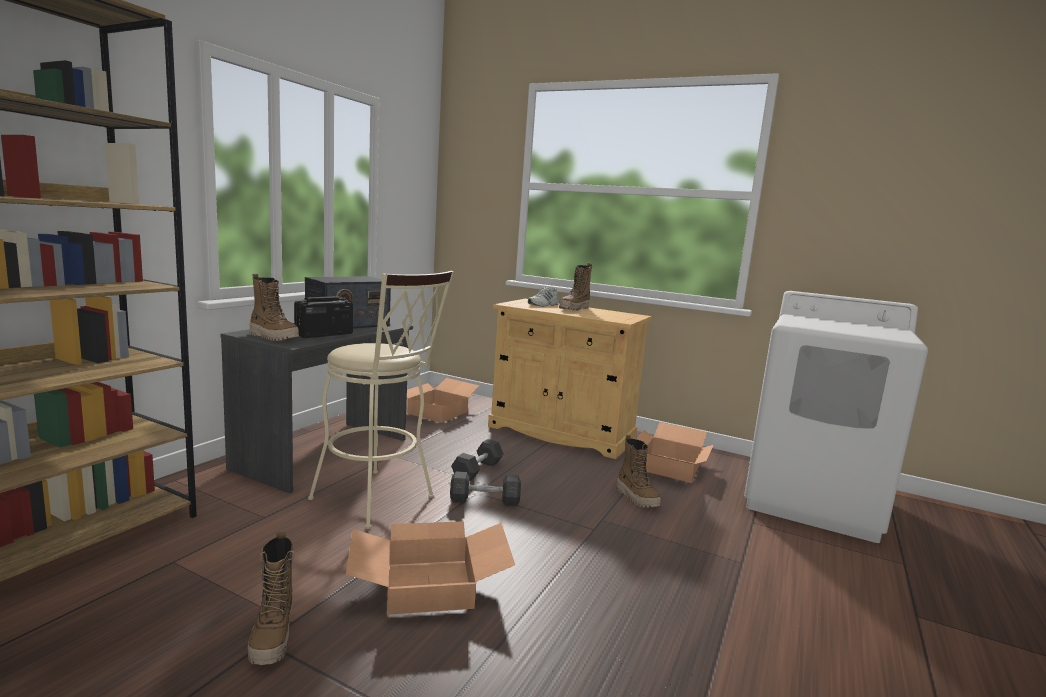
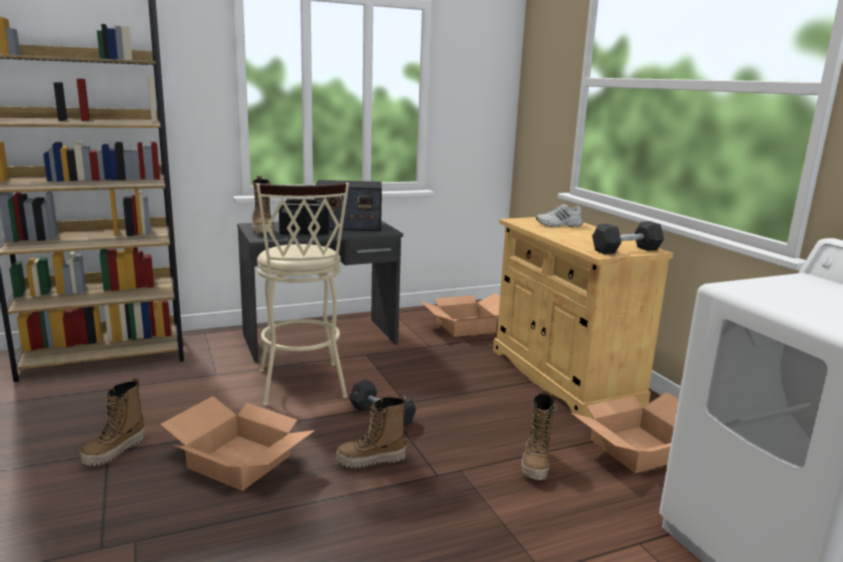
camera: 40 degrees right, 5 degrees up
grey dumbbell [451,439,503,482] -> grey dumbbell moved to [592,221,664,254]
boot [559,263,592,311] -> boot moved to [336,396,407,468]

